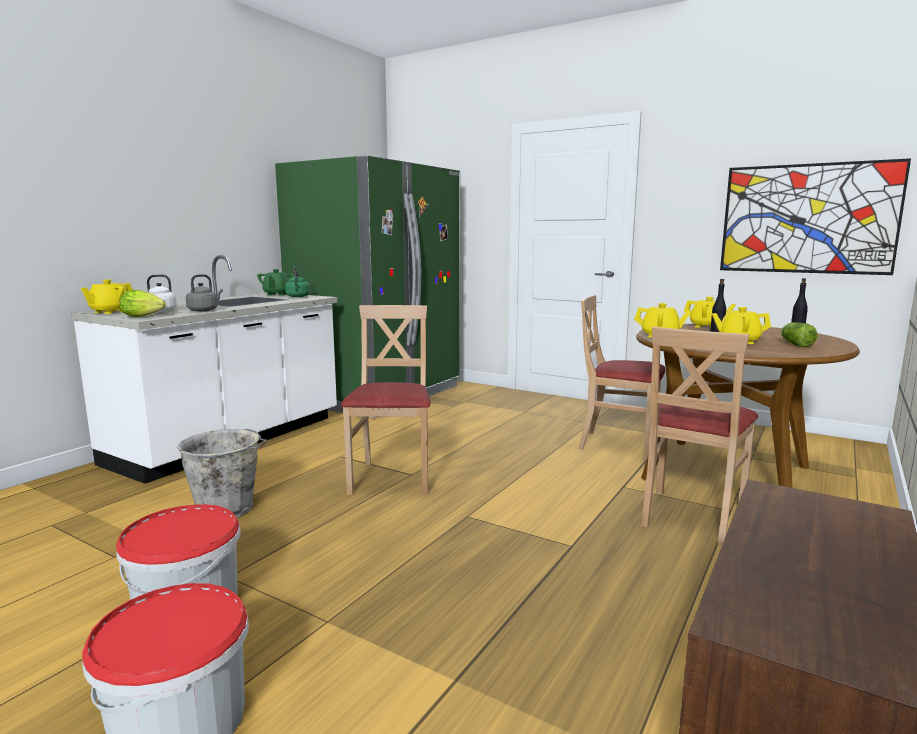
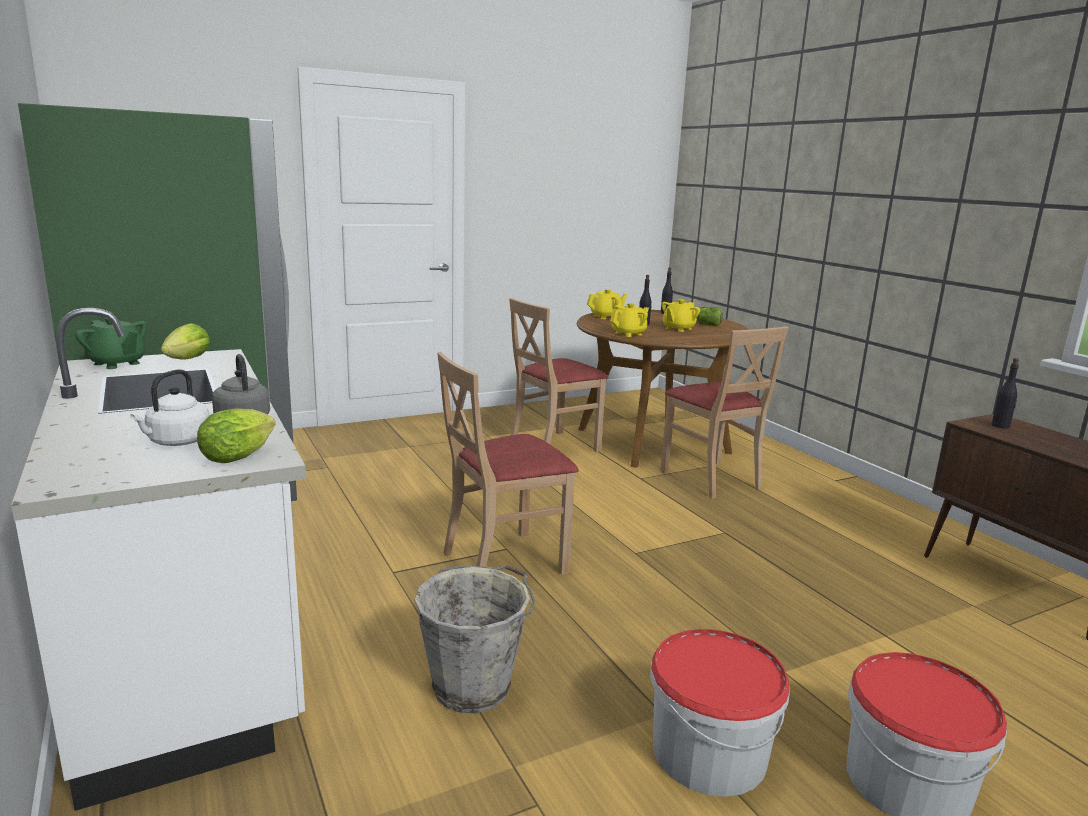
camera: 60 degrees left, 5 degrees up
yellow teapot [81,279,133,314] -> none
green kettle [285,267,310,297] -> lettuce [161,323,210,359]
beige chair [341,305,430,495] -> beige chair turned 60 degrees counterclockwise [437,352,579,575]
picture [720,158,911,275] -> none
none -> black bottle [992,358,1019,428]

